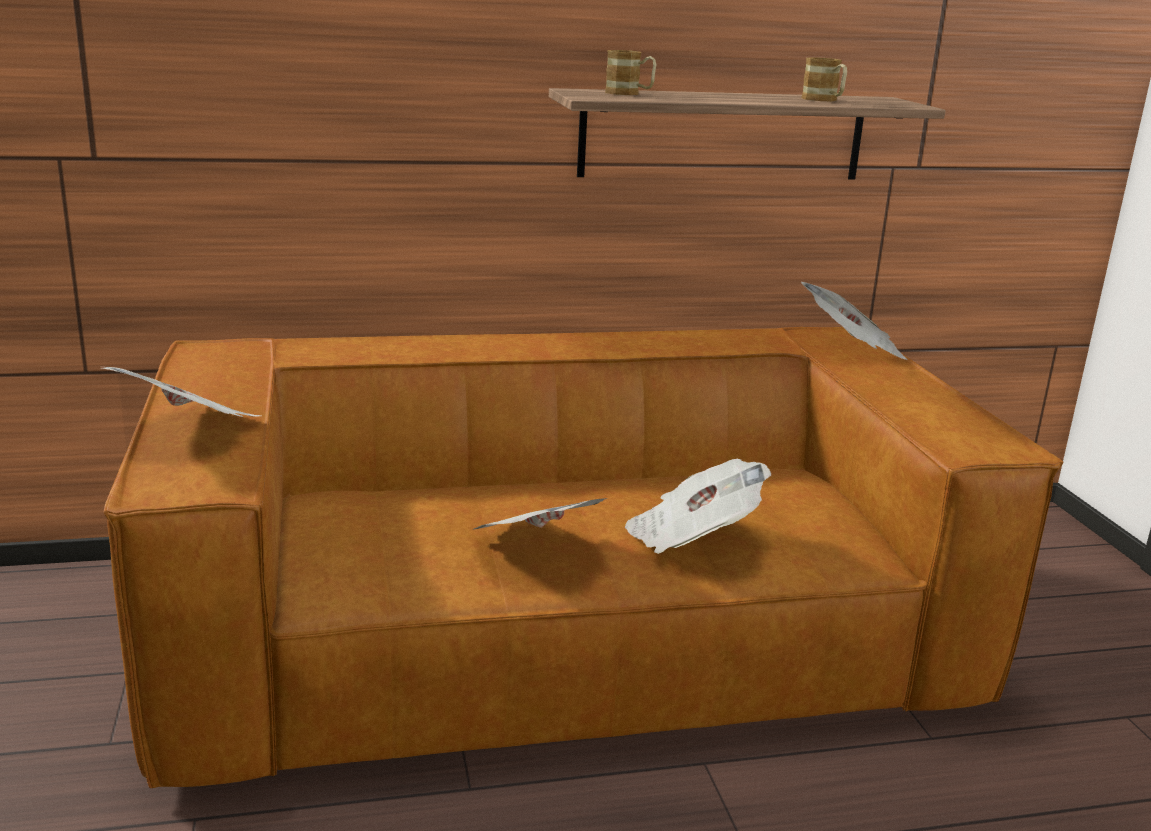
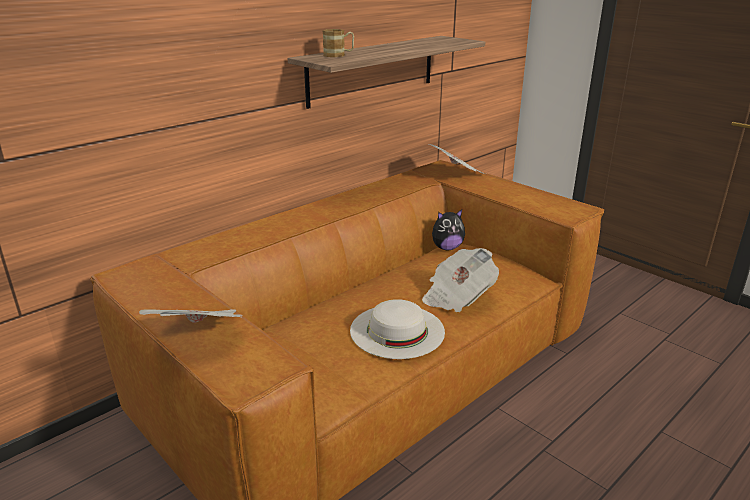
camera: 30 degrees left, 5 degrees up
newspaper [474,498,607,529] -> white hat [350,299,445,359]
mug [801,57,847,101] -> none
none -> plush toy [432,210,465,250]

